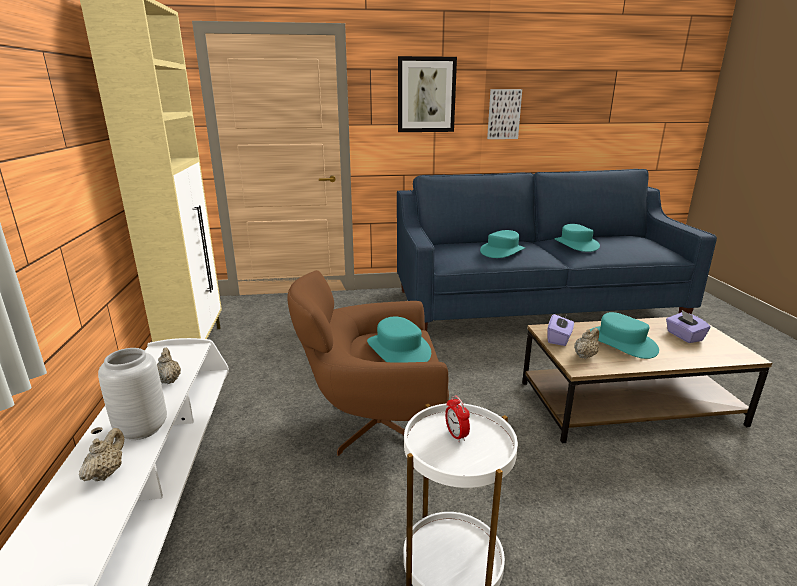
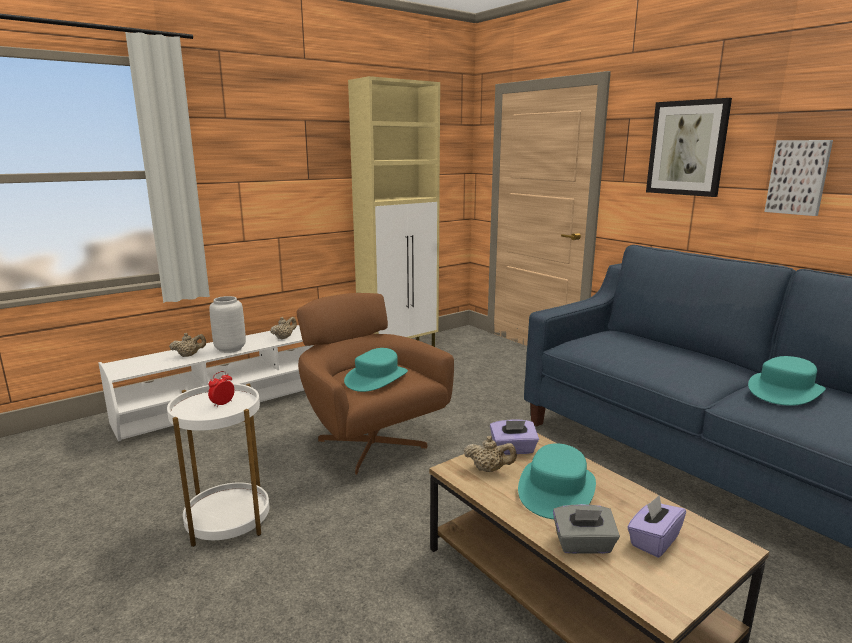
camera: 60 degrees right, 5 degrees down
turquoise hat [480,230,525,258] -> none
none -> grey tissue box [553,504,620,554]

